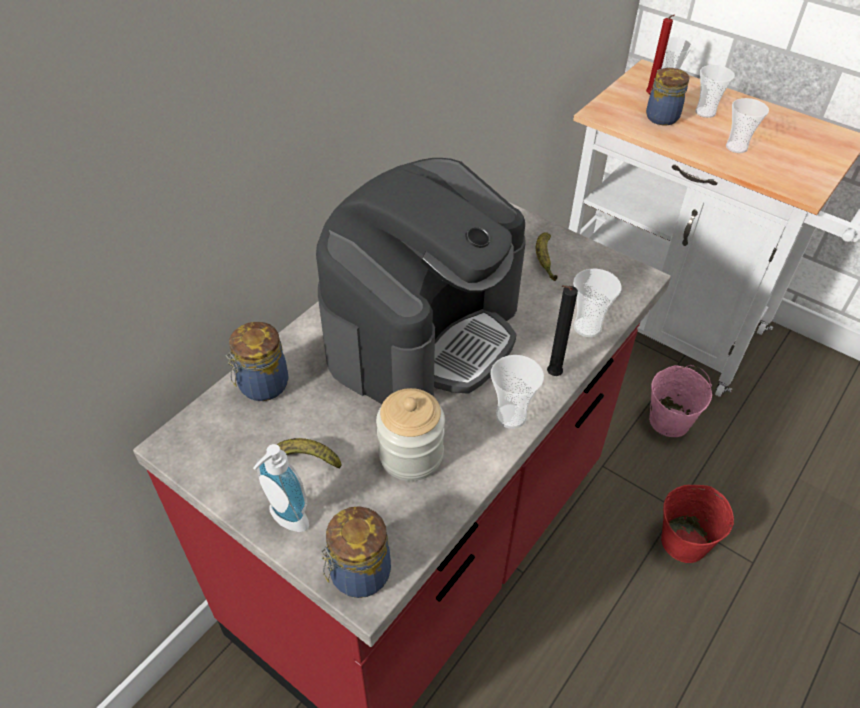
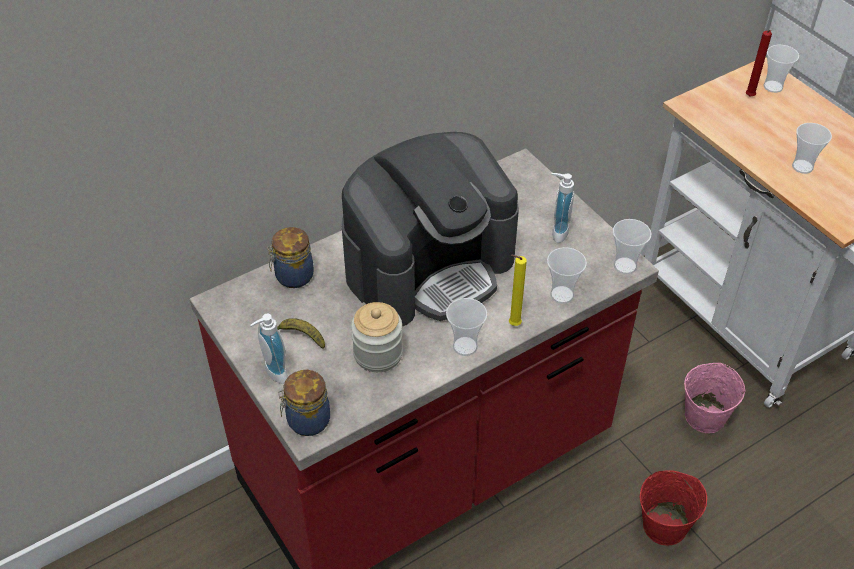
camera: 20 degrees right, 0 degrees up
banana [535,232,557,281] -> soap dispenser [551,173,574,243]
black candle [547,285,578,376] -> yellow candle [509,254,527,326]
jar [646,68,690,125] -> none
cup [695,65,735,118] -> cup moved to [613,219,651,274]

